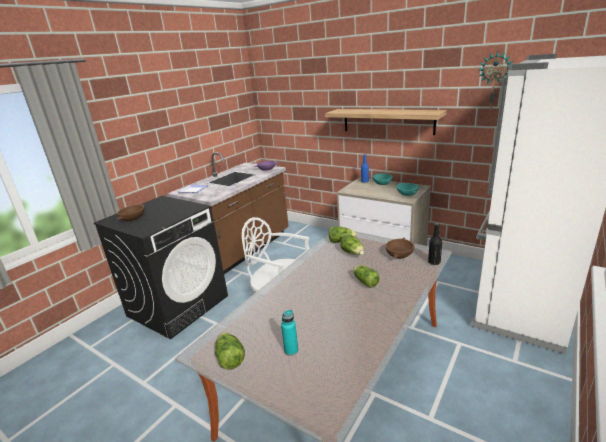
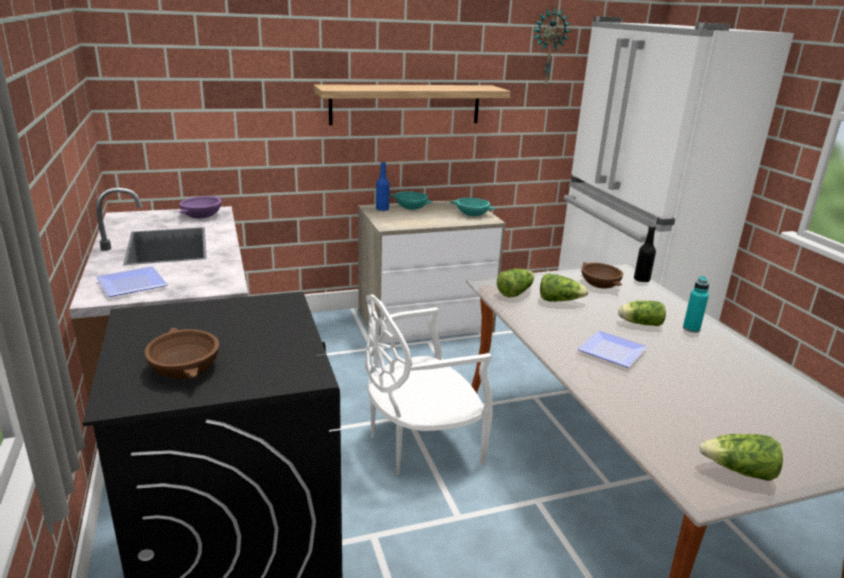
camera: 55 degrees left, 0 degrees up
turquoise bottle [281,310,298,356] -> turquoise bottle moved to [683,276,709,333]
none -> plate [577,330,648,368]

